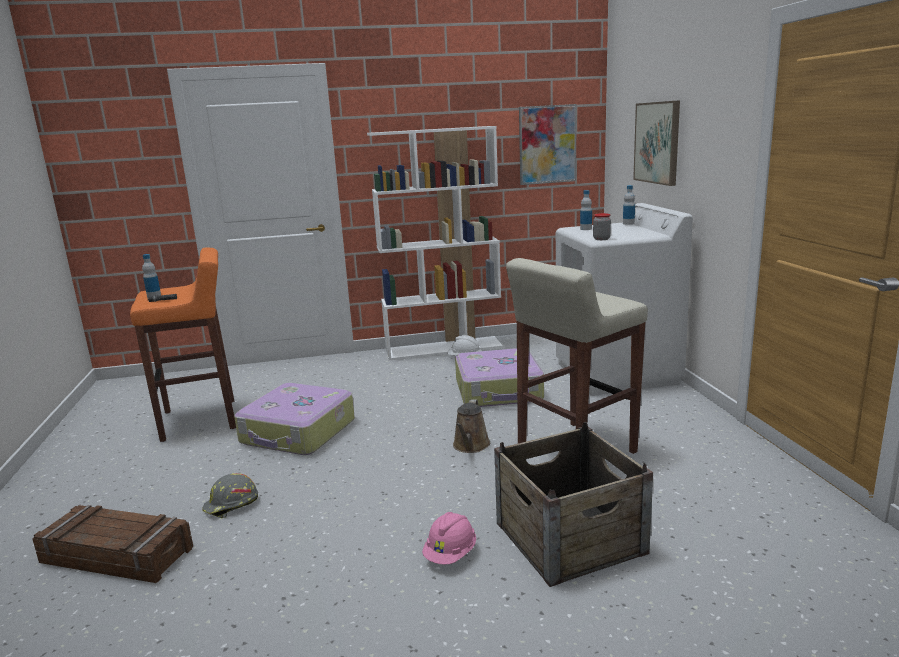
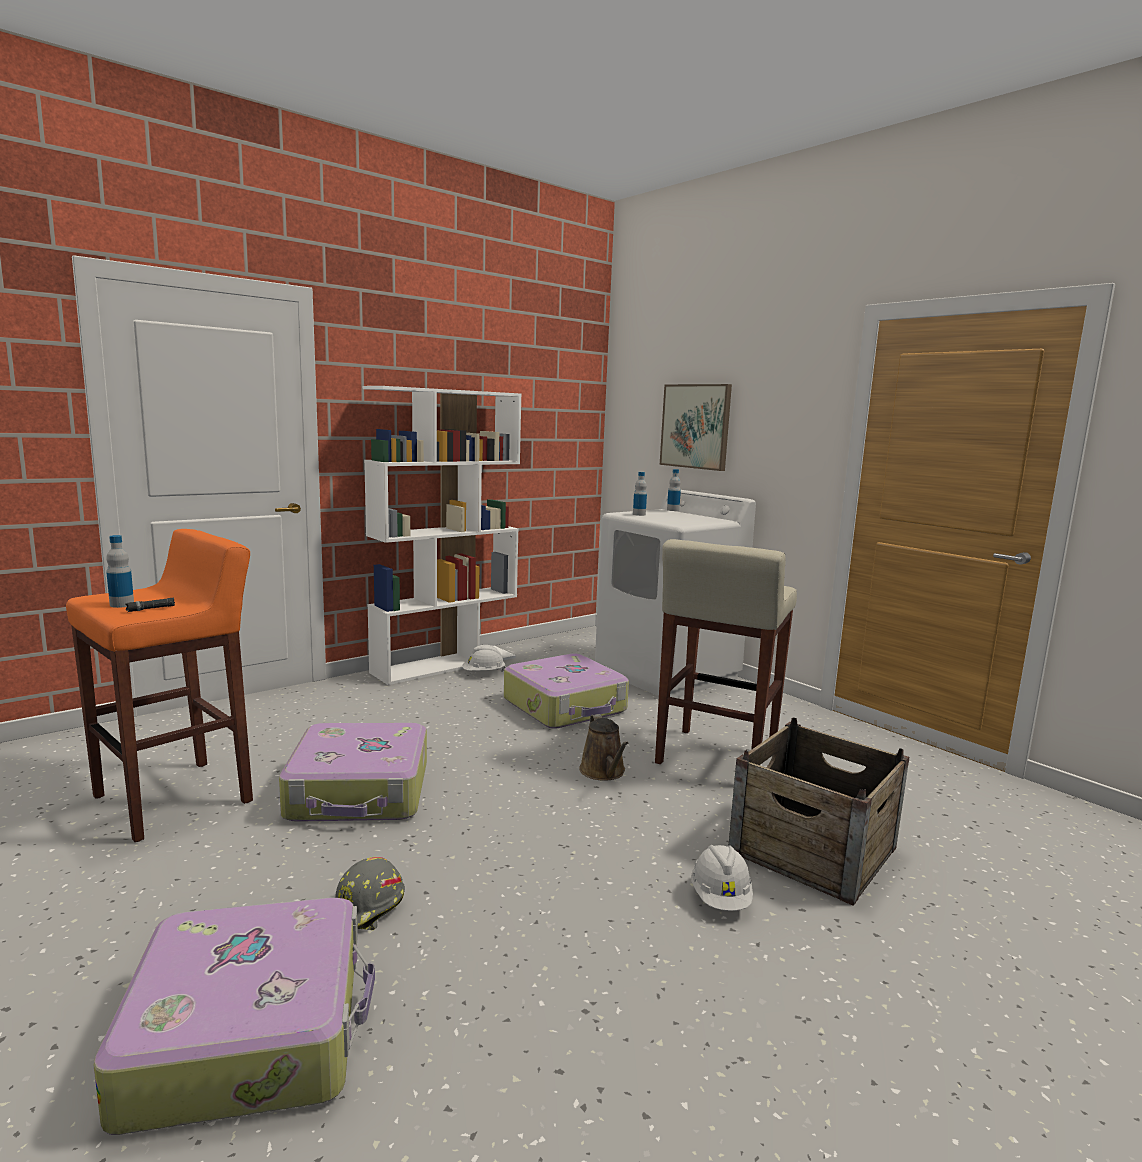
camera: 30 degrees left, 5 degrees down
crate [32,505,193,583] -> suitcase [94,898,375,1135]
pink hard hat [422,512,476,565] -> white hard hat [691,845,753,911]
picture [519,104,577,185] -> none
jar [593,213,611,240] -> none

